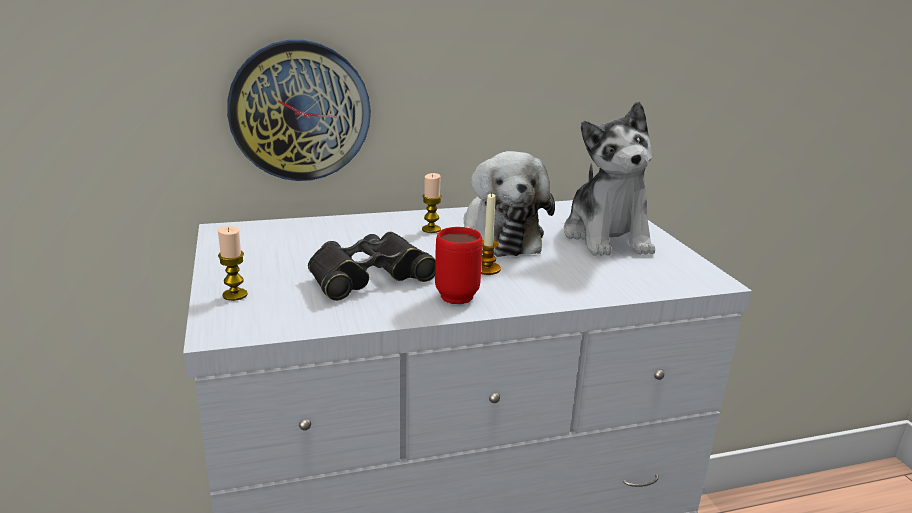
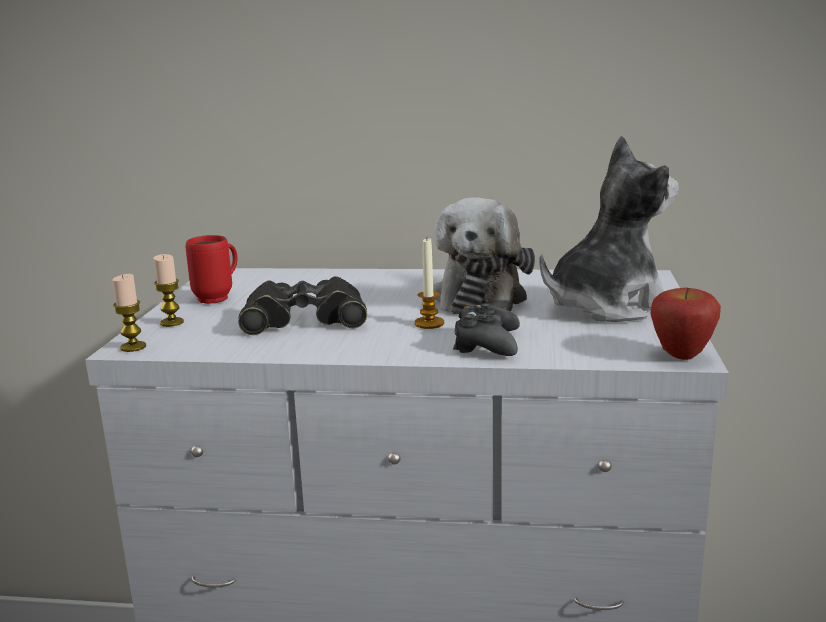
camera: 25 degrees right, 5 degrees down
wall clock [227,40,371,181] -> none
candle [422,173,442,233] -> candle moved to [112,274,146,352]
red mug [435,227,483,304] -> red mug moved to [186,235,238,304]
plush toy [564,102,655,256] -> plush toy turned 135 degrees counterclockwise [539,136,679,322]
none -> black game controller [453,303,520,356]
none -> apple [650,287,721,360]

